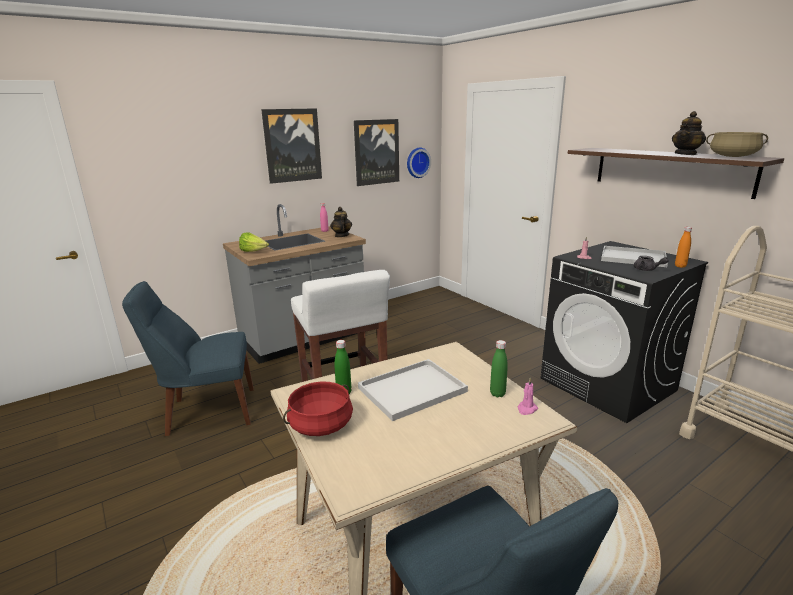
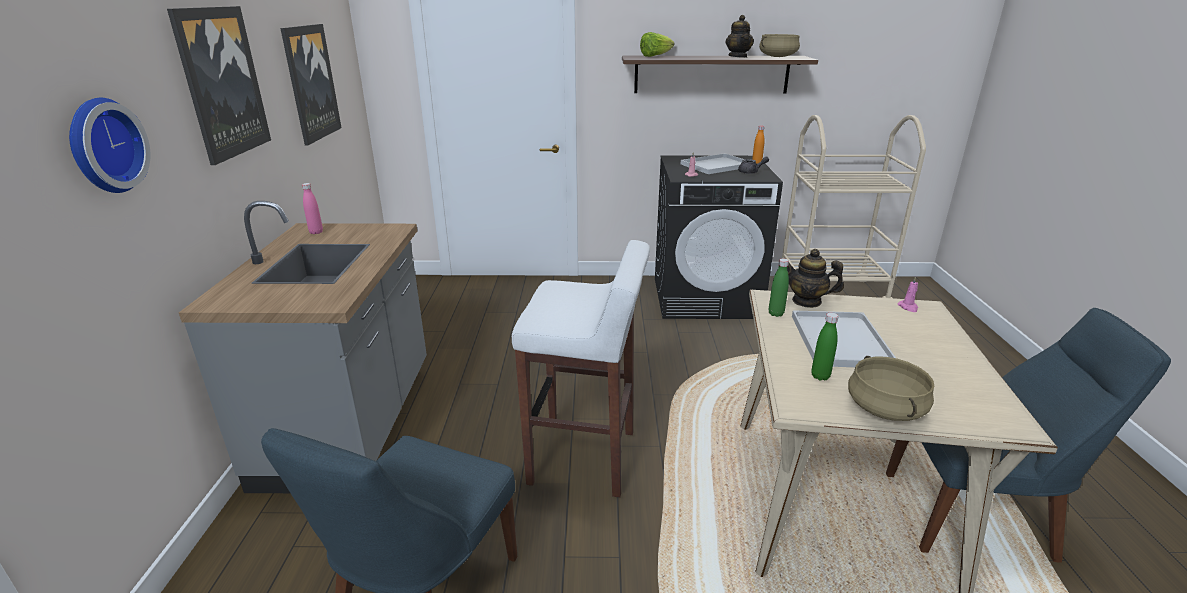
camera: 55 degrees left, 5 degrees up
lettuce [239,232,269,252] -> lettuce moved to [640,32,675,57]
red cooking pot [283,382,353,436] -> beige cooking pot [848,356,934,421]
teapot [330,207,352,237] -> teapot moved to [787,249,844,308]
wall clock [407,148,431,178] -> wall clock moved to [69,98,150,193]
green bottle [490,340,508,397] -> green bottle moved to [769,258,789,317]

